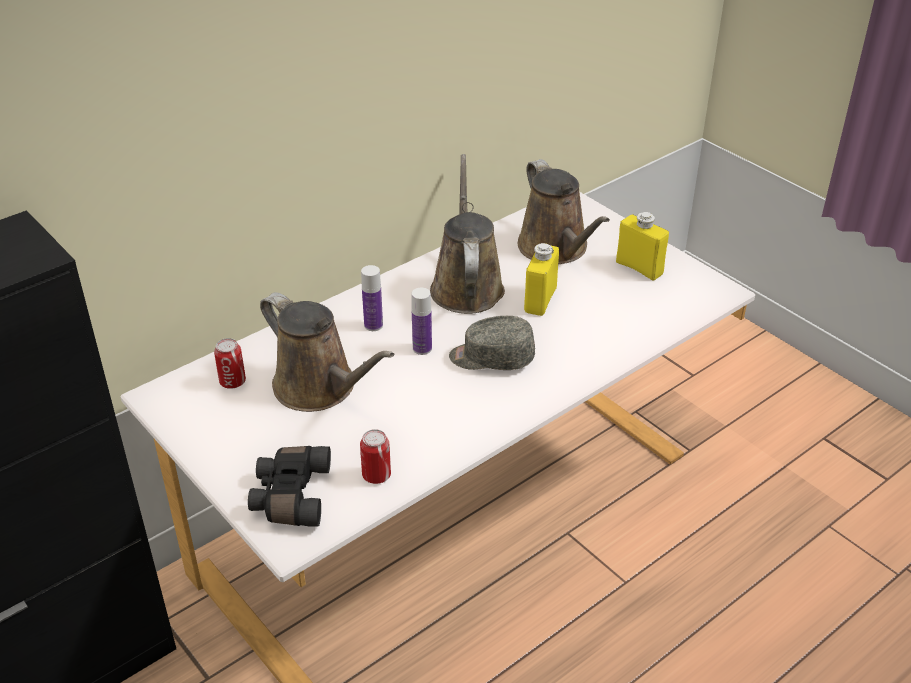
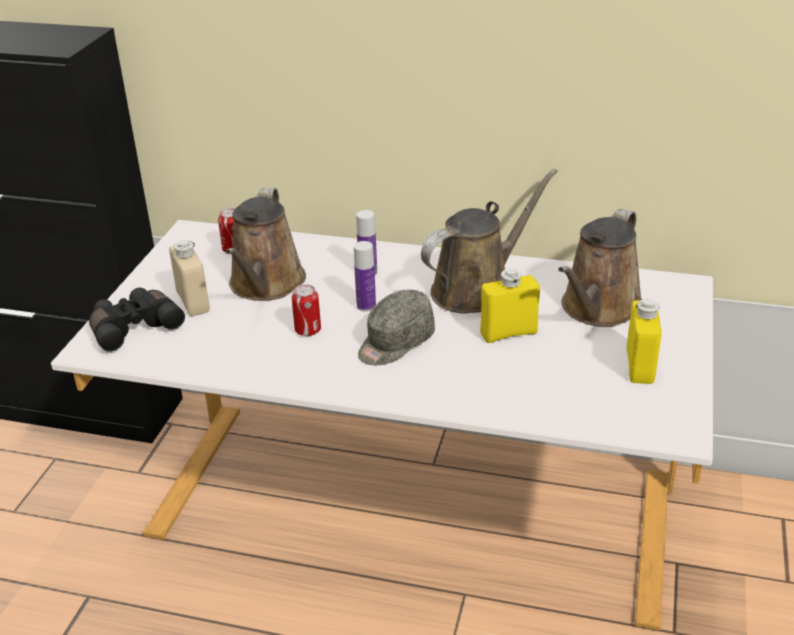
camera: 55 degrees right, 5 degrees down
can [360,429,391,484] -> can moved to [292,284,321,336]
grey cap [449,316,535,370] -> grey cap turned 105 degrees counterclockwise [358,290,435,365]
none -> beige bottle [169,240,210,316]

